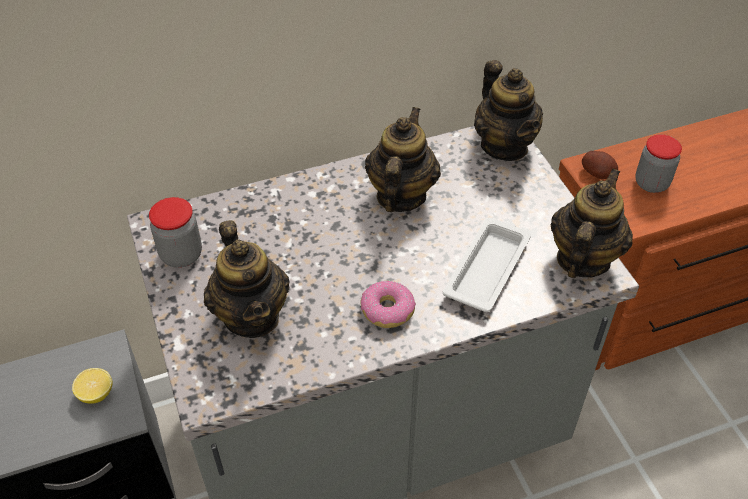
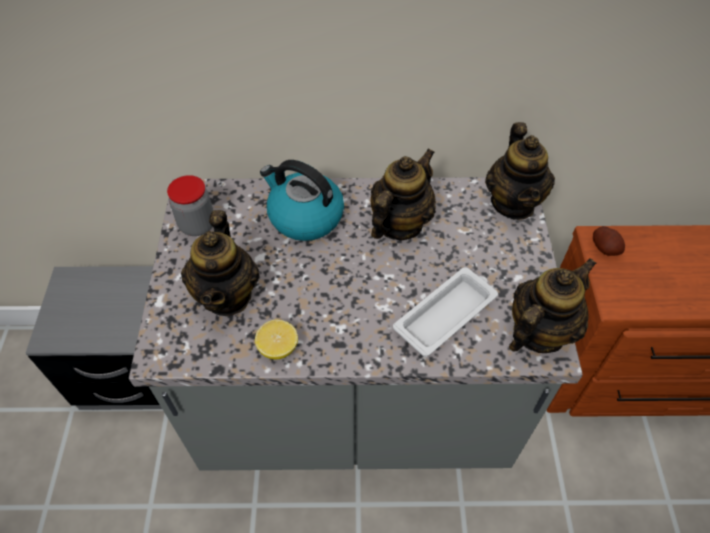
camera: 20 degrees right, 5 degrees up
lemon [72,368,112,404] -> lemon moved to [255,319,298,359]
donut [360,281,416,328] -> none
jar [635,134,682,193] -> none
none -> kettle [260,160,344,241]

